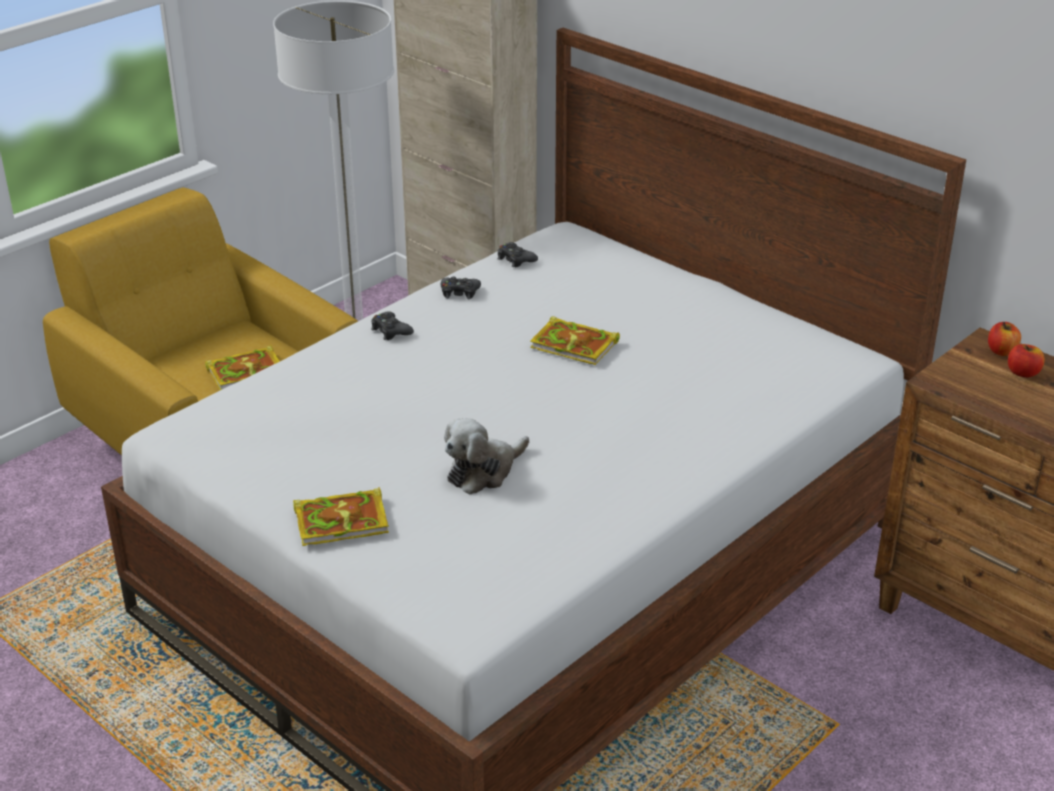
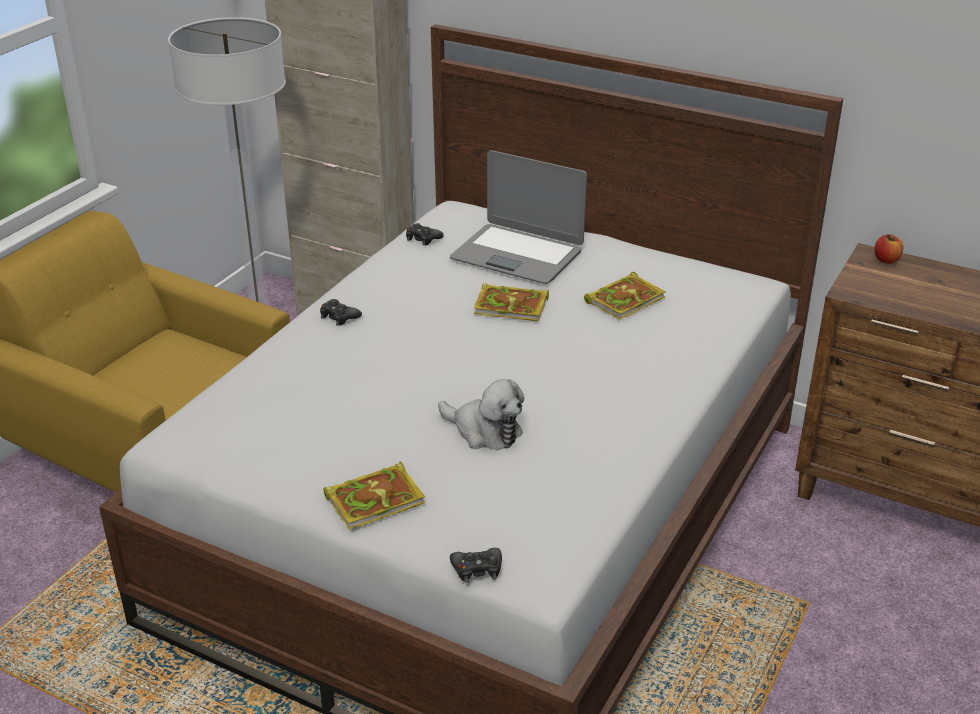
camera: 15 degrees left, 0 degrees up
book [205,345,280,390] -> book moved to [584,272,666,320]
black game controller [441,277,481,299] -> black game controller moved to [450,548,502,583]
plush toy [444,418,529,495] -> plush toy turned 90 degrees counterclockwise [438,379,524,450]
apple [1008,344,1045,377] -> none
none -> laptop [450,150,587,284]

